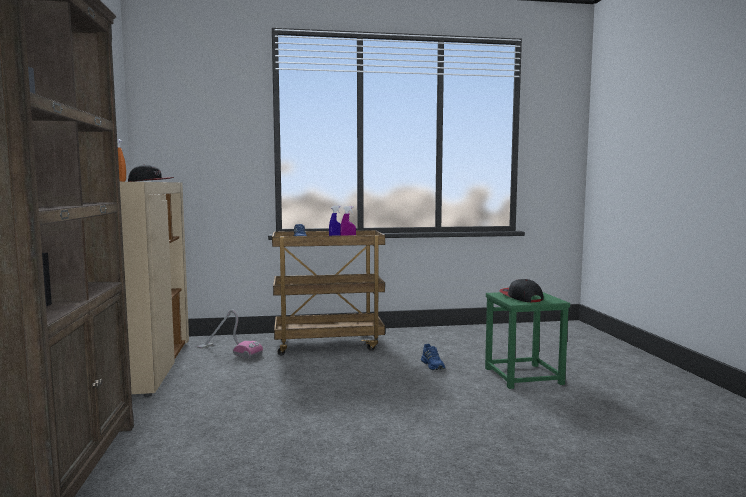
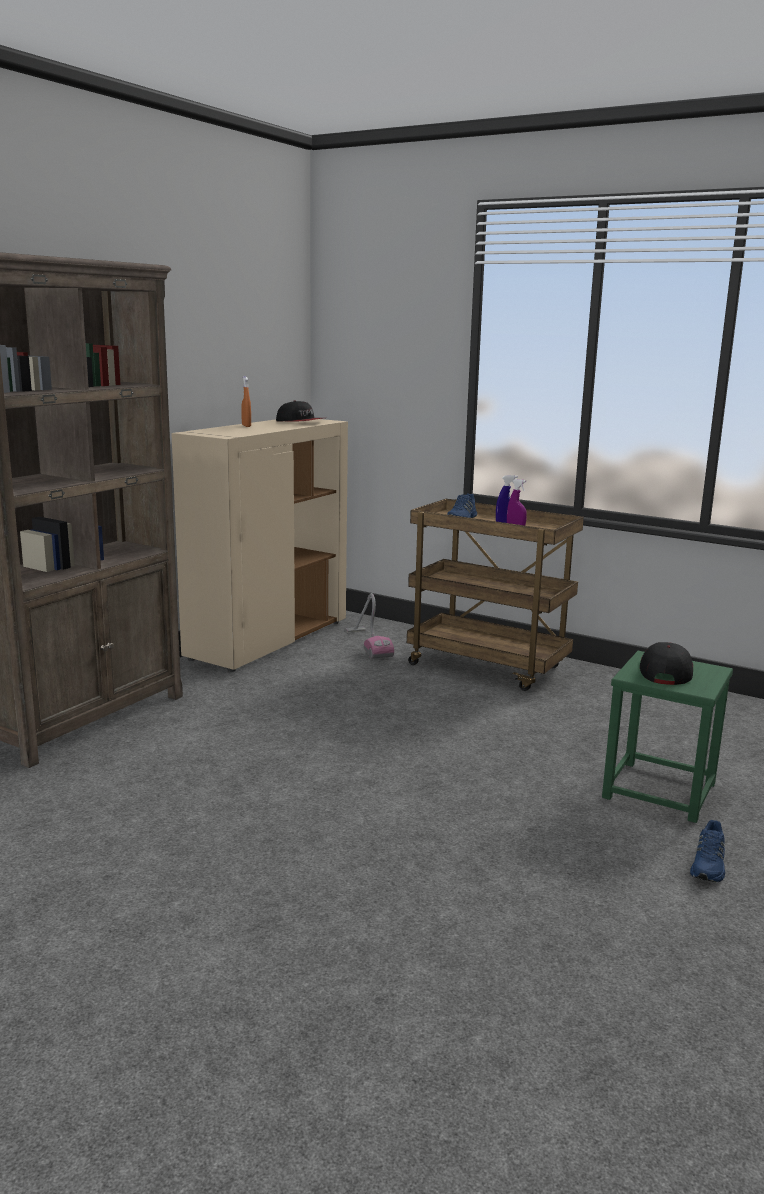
camera: 40 degrees right, 10 degrees up
blue shoe [421,344,445,370] -> blue shoe moved to [690,820,725,882]

